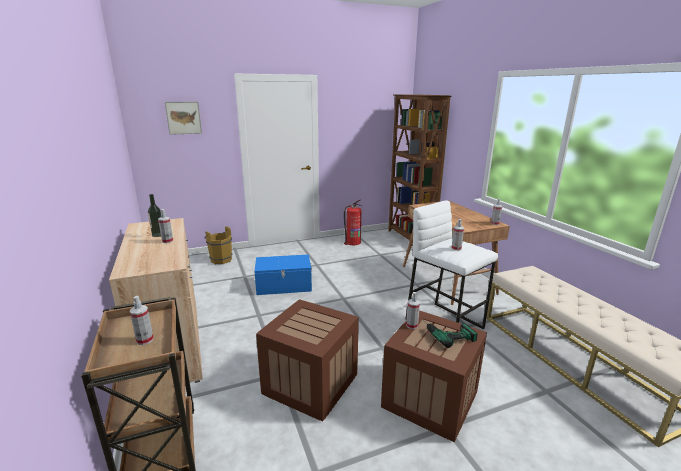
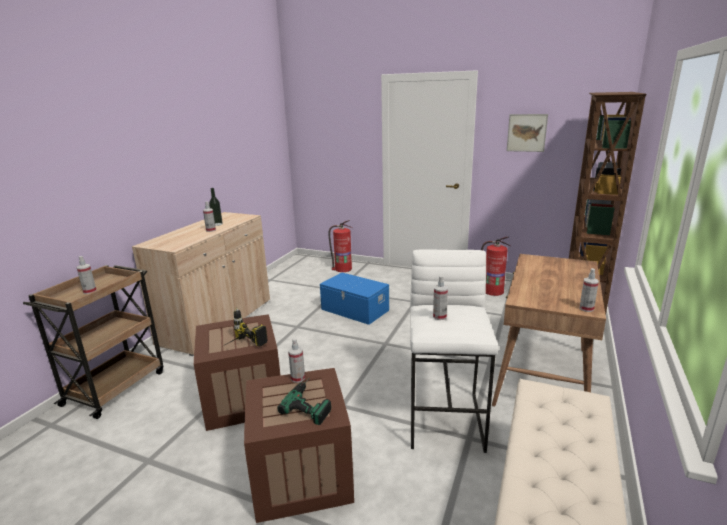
camera: 45 degrees right, 0 degrees up
picture [165,102,202,135] -> picture moved to [507,114,548,152]
brown bucket [204,226,232,264] -> fire extinguisher [328,220,352,272]
none -> power drill [223,307,268,347]

